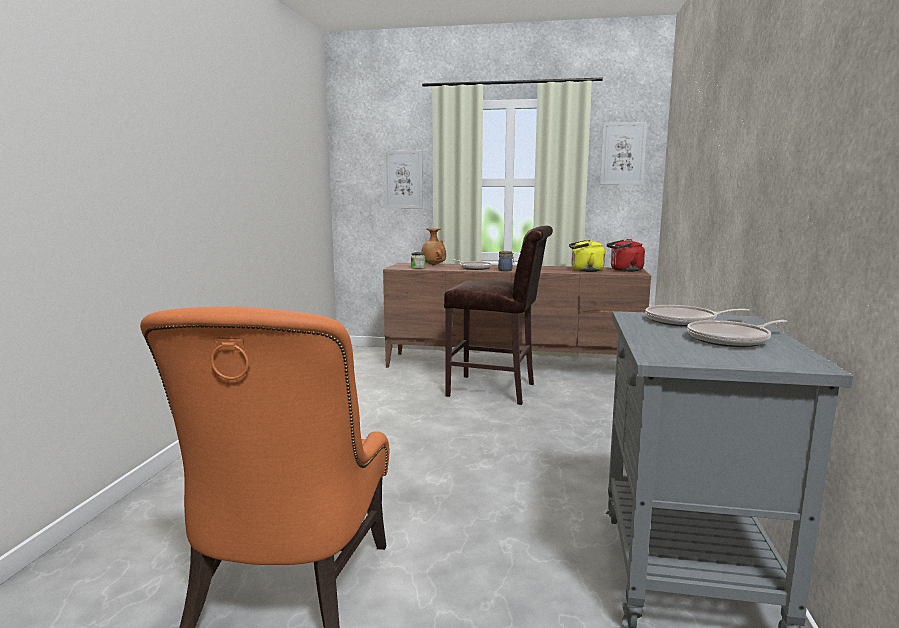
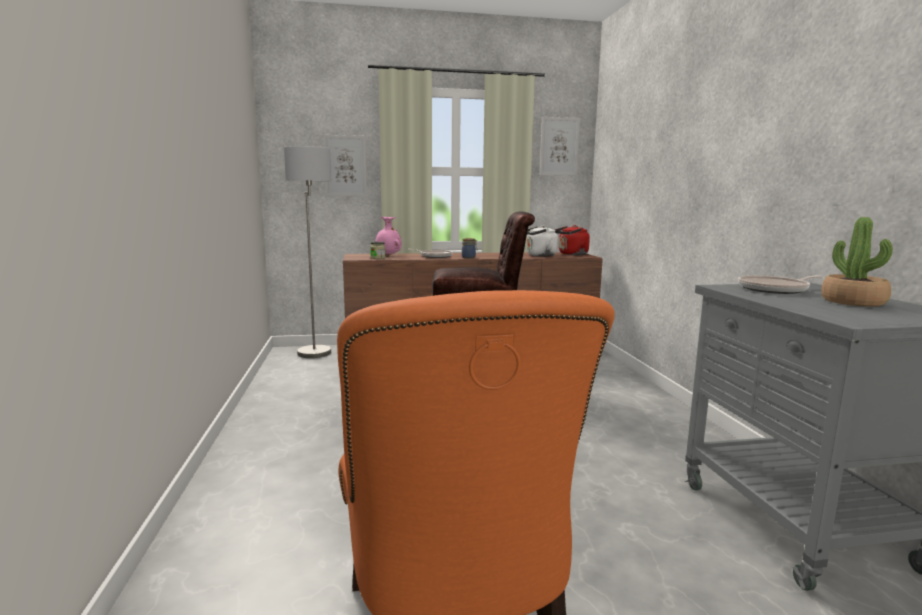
camera: 20 degrees left, 0 degrees up
brown vase [421,228,446,266] -> pink vase [375,217,402,255]
yellow kettle [569,239,605,272] -> white kettle [527,225,558,256]
frying pan [687,320,788,347] -> potted plant [821,217,893,307]
none -> grey floor lamp [284,146,331,358]

